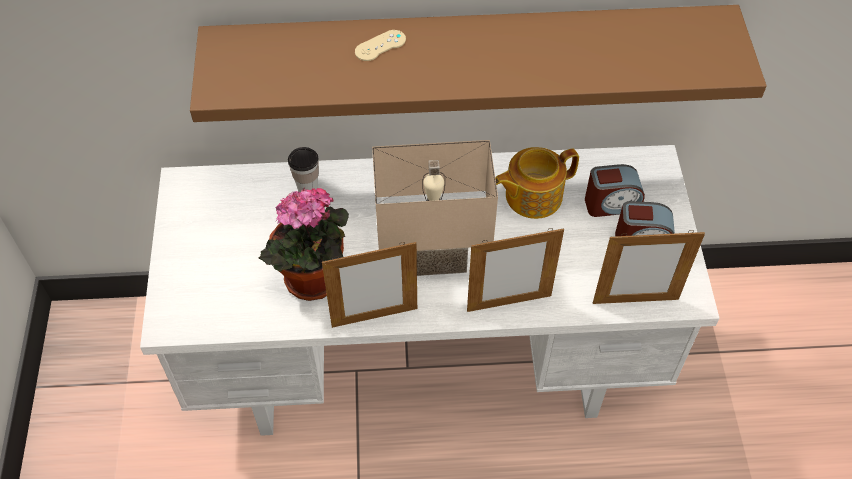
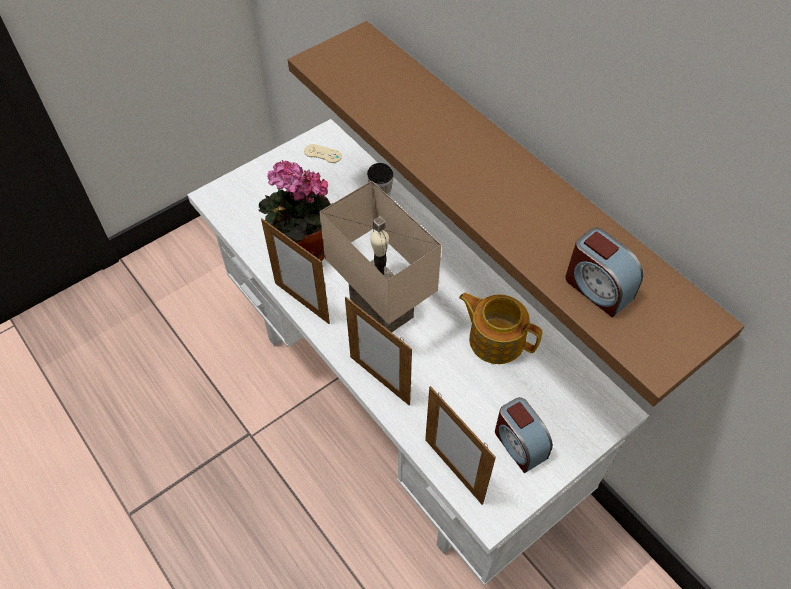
camera: 55 degrees right, 0 degrees up
beige game controller [355,30,406,61] -> beige game controller moved to [304,144,342,163]
alarm clock [585,164,645,217] -> alarm clock moved to [565,227,643,318]

